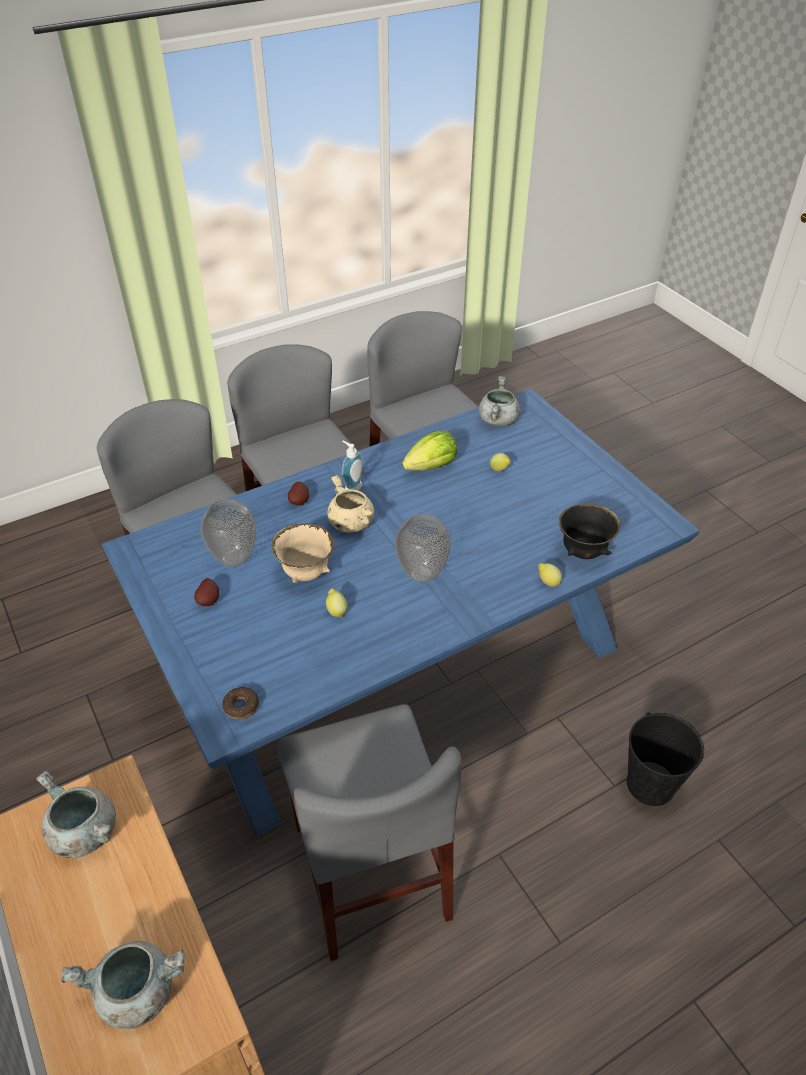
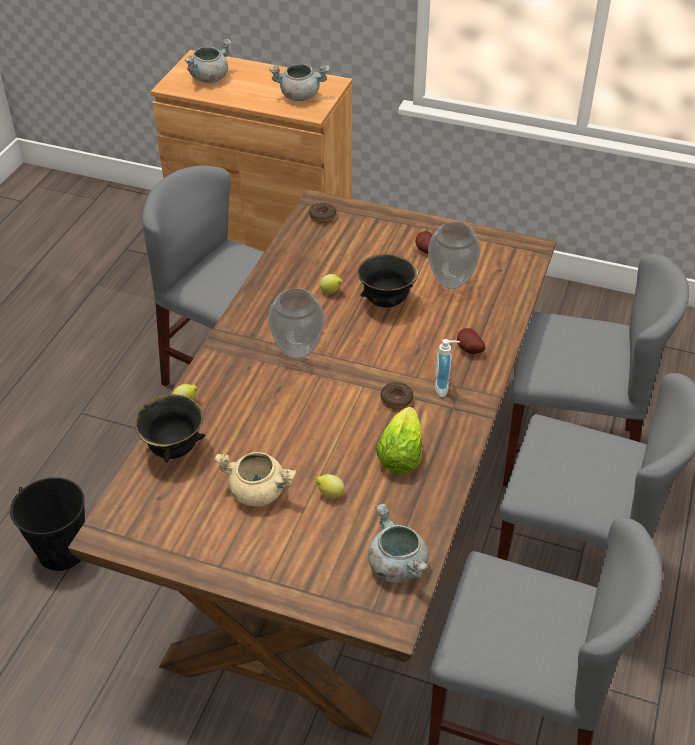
camera: 140 degrees right, 0 degrees up
blue dining table [102,388,700,836] -> brown dining table [68,189,557,739]
beige bowl [272,523,334,583] -> black bowl [357,254,418,308]
beige cooking pot [327,475,374,533] -> beige cooking pot moved to [215,452,296,507]
none -> donut [380,382,413,409]

